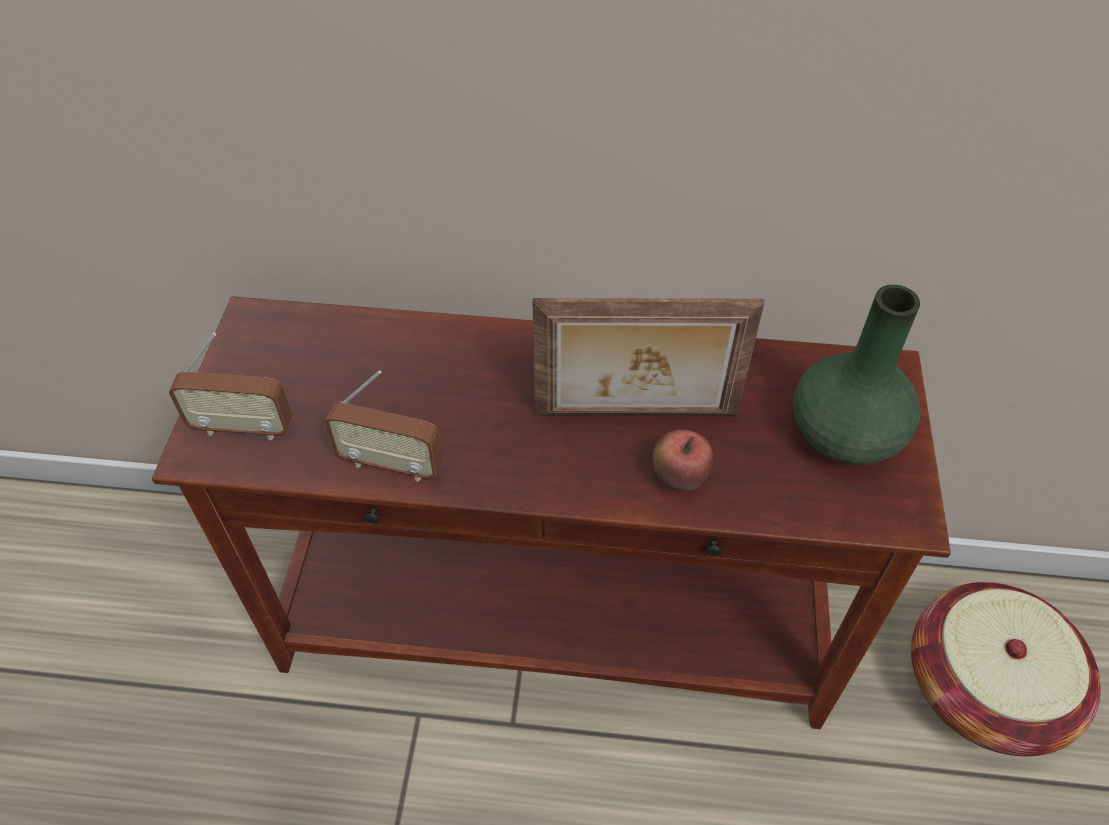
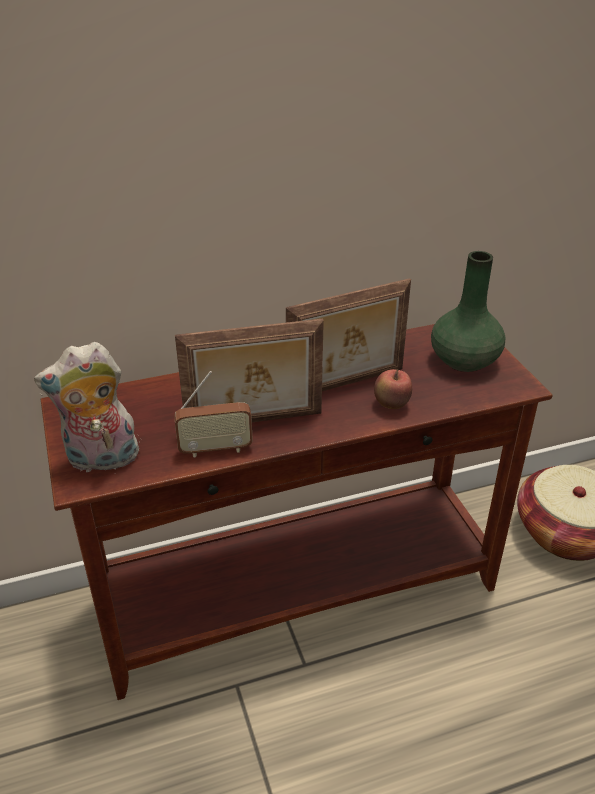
camera: 25 degrees left, 15 degrees down
radio [169,333,292,441] -> plush toy [34,342,140,472]
none -> picture frame [175,319,324,422]

